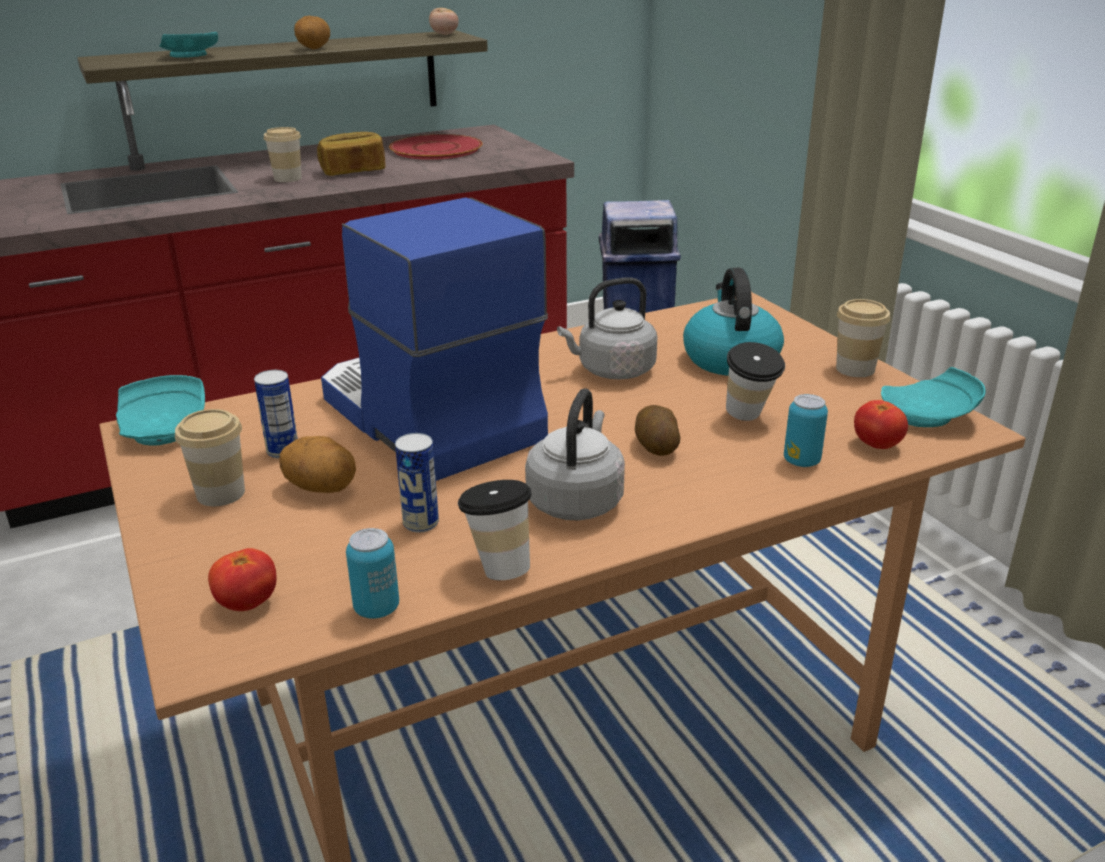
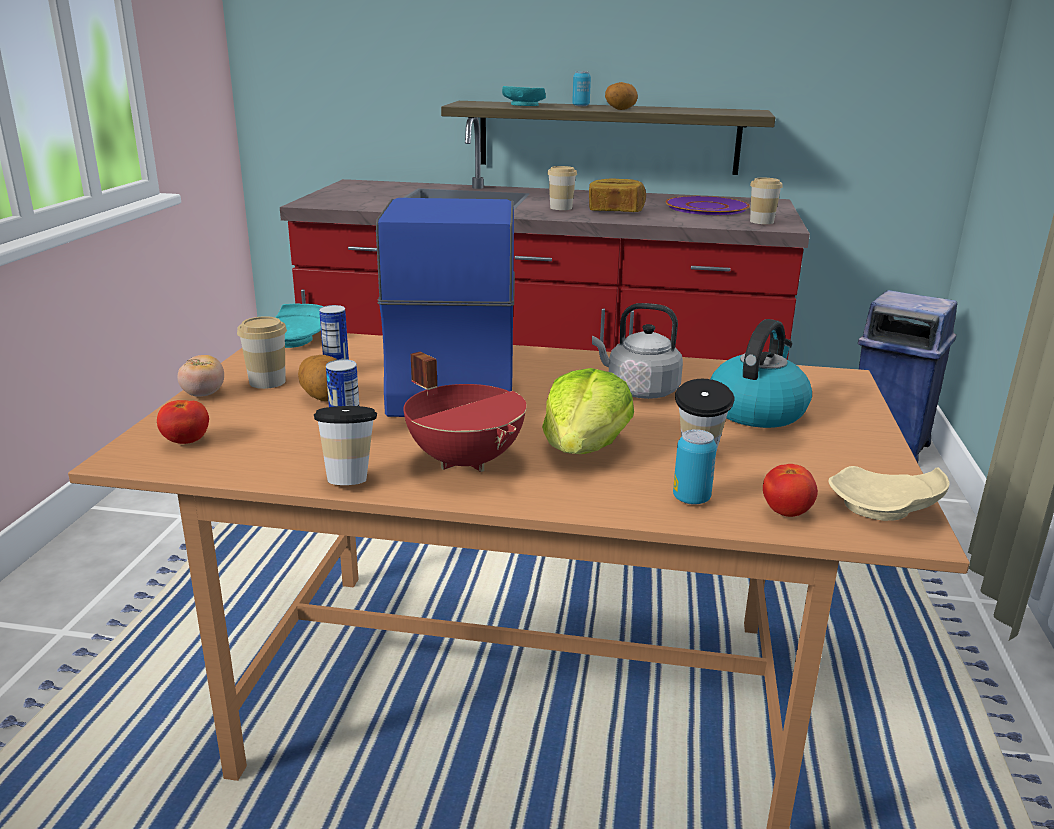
camera: 35 degrees right, 5 degrees down
can [346,528,399,619] -> can moved to [572,71,591,106]
red plate [389,134,483,160] -> purple plate [665,196,750,215]
tomato [429,8,459,35] -> tomato moved to [177,355,224,397]
grey kettle [525,388,625,520] -> red cooking pot [403,351,527,472]
potato [635,405,680,456] -> lettuce [542,368,634,454]
cup [836,299,890,377] -> cup moved to [750,178,783,224]
turquoise plate [881,367,986,427] -> beige plate [828,466,949,521]

